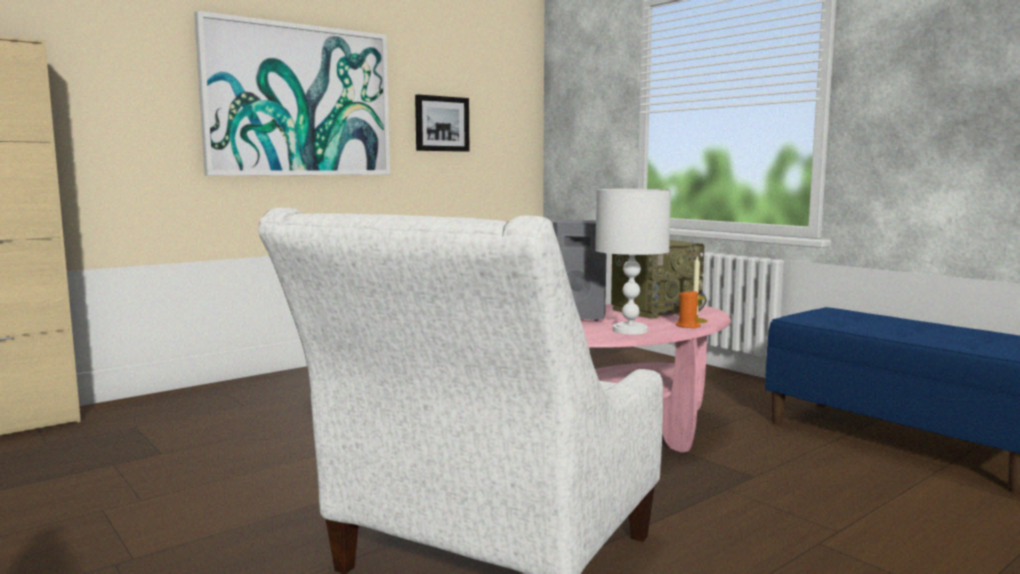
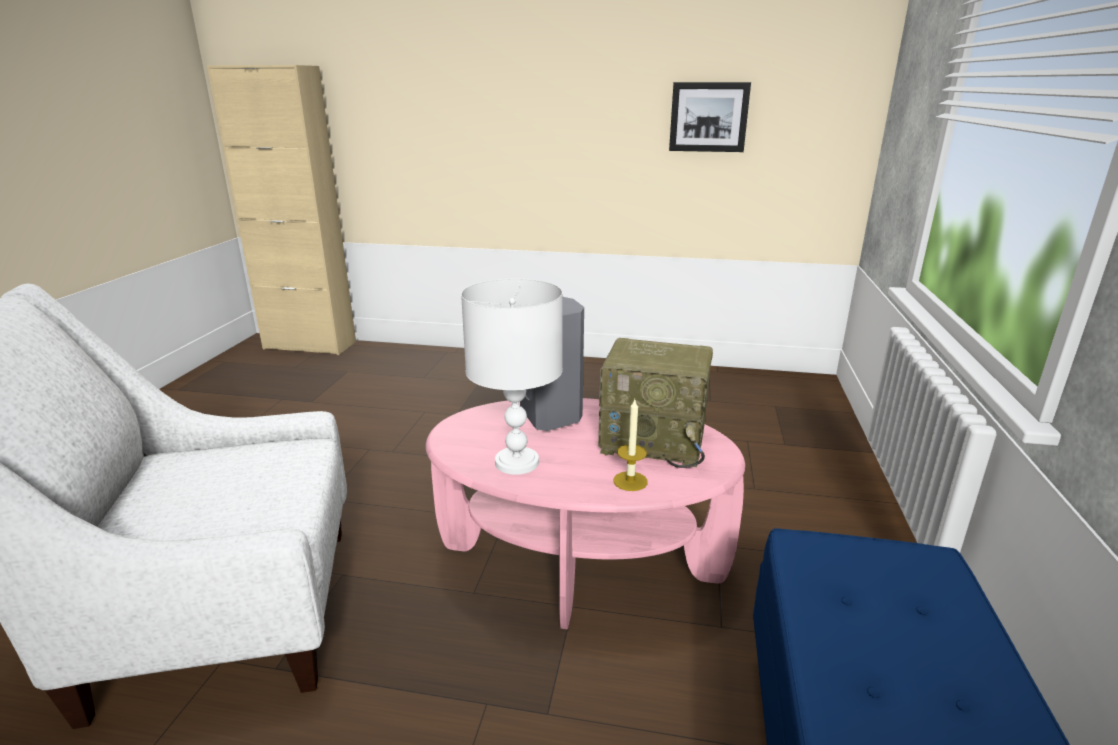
camera: 50 degrees right, 15 degrees up
picture [194,11,390,176] -> none
orange candle [676,289,701,328] -> none

